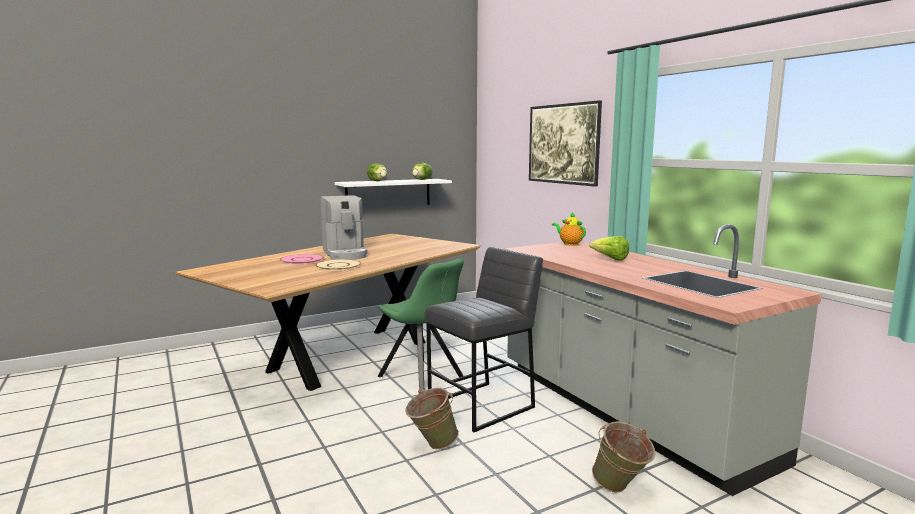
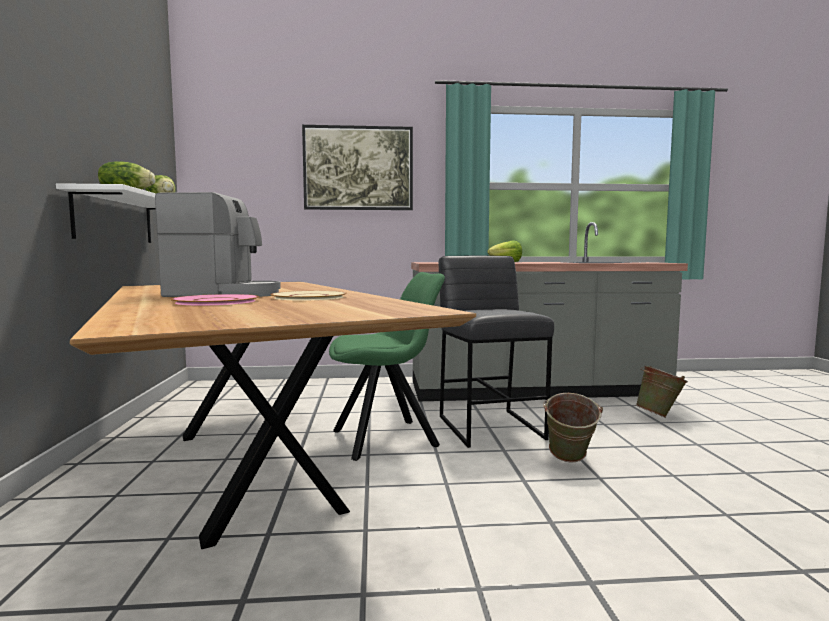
camera: 65 degrees left, 5 degrees down
teapot [552,212,586,246] -> none

